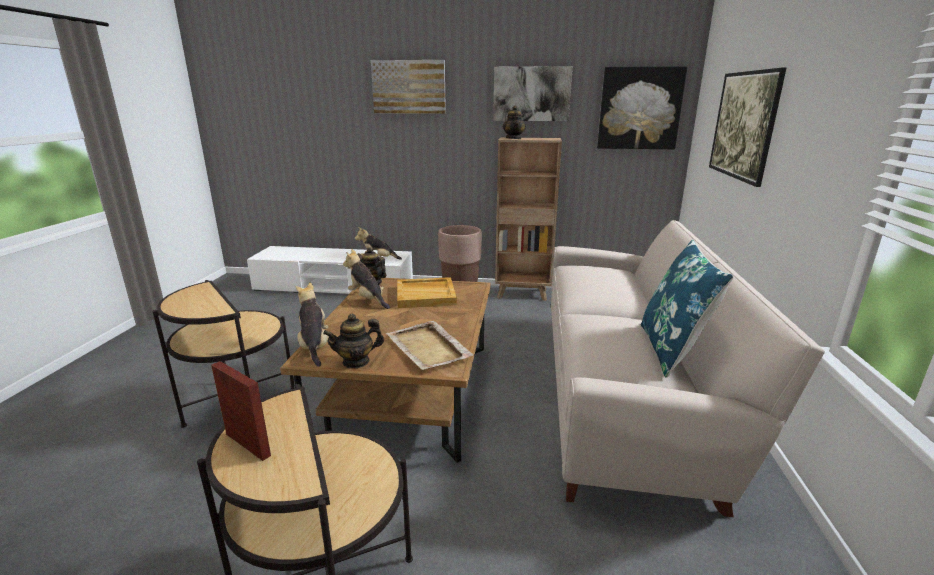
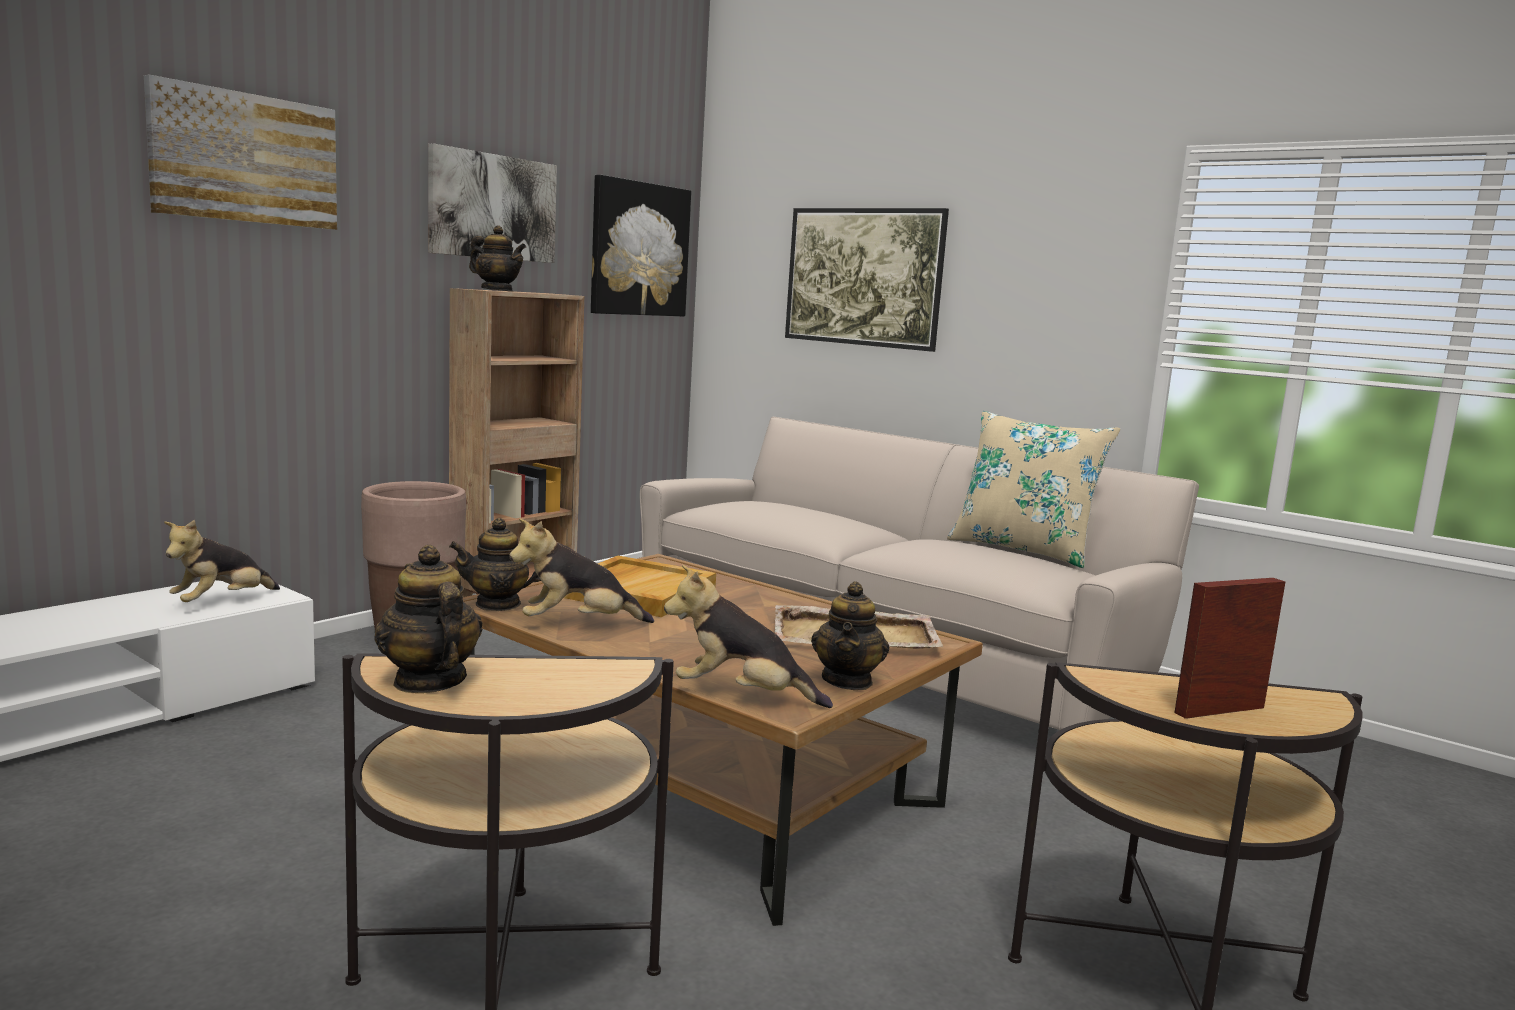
camera: 60 degrees left, 10 degrees down
blue pillow [641,240,734,378] -> beige pillow [947,411,1121,568]
none -> teapot [374,545,482,693]

